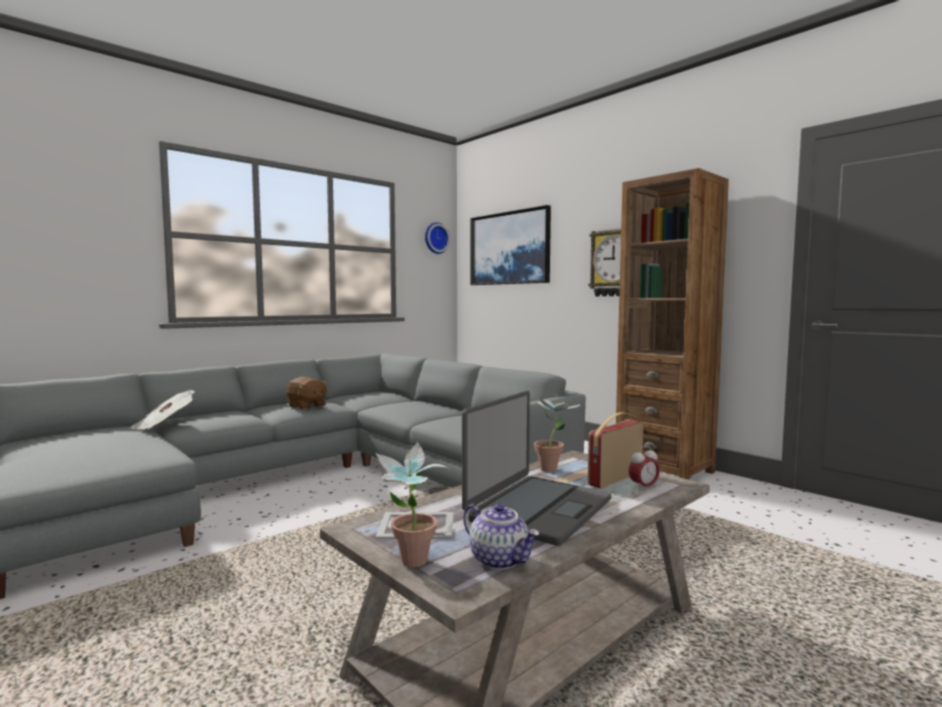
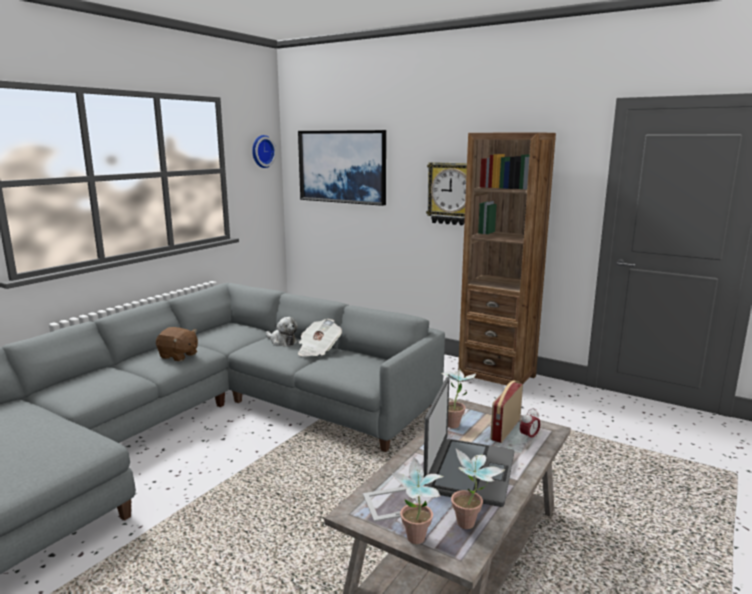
camera: 15 degrees left, 10 degrees up
newspaper [130,390,195,430] -> newspaper moved to [298,319,342,357]
teapot [463,503,539,570] -> potted plant [451,449,505,529]
none -> plush toy [266,317,298,346]

